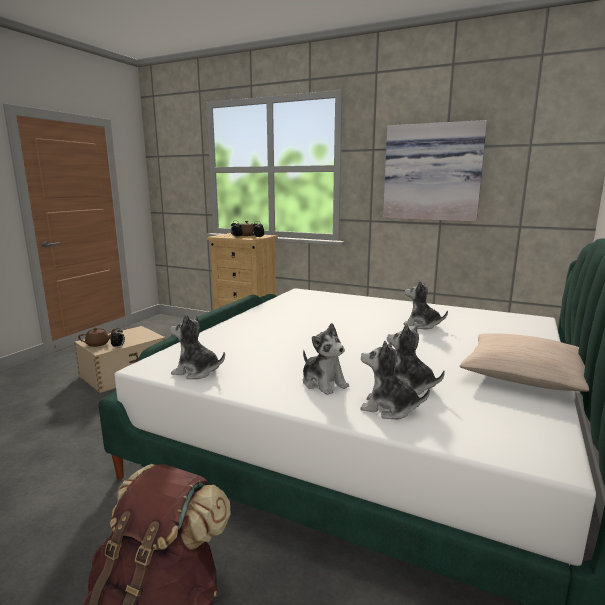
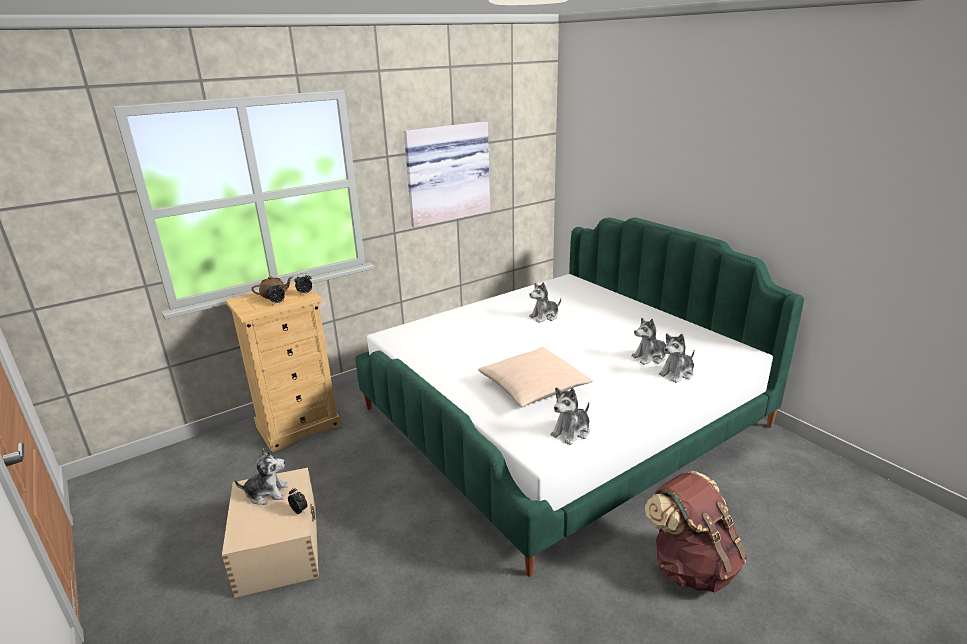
camera: 60 degrees left, 10 degrees up
brown teapot [78,327,115,347] -> none
plush toy [303,323,349,395] -> plush toy moved to [235,448,288,505]
beige pillow [459,333,589,392] -> beige pillow moved to [478,347,593,407]

